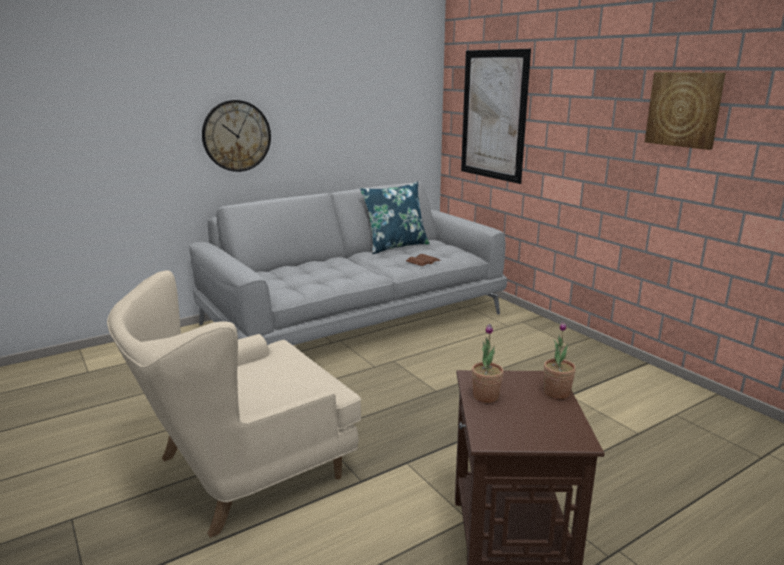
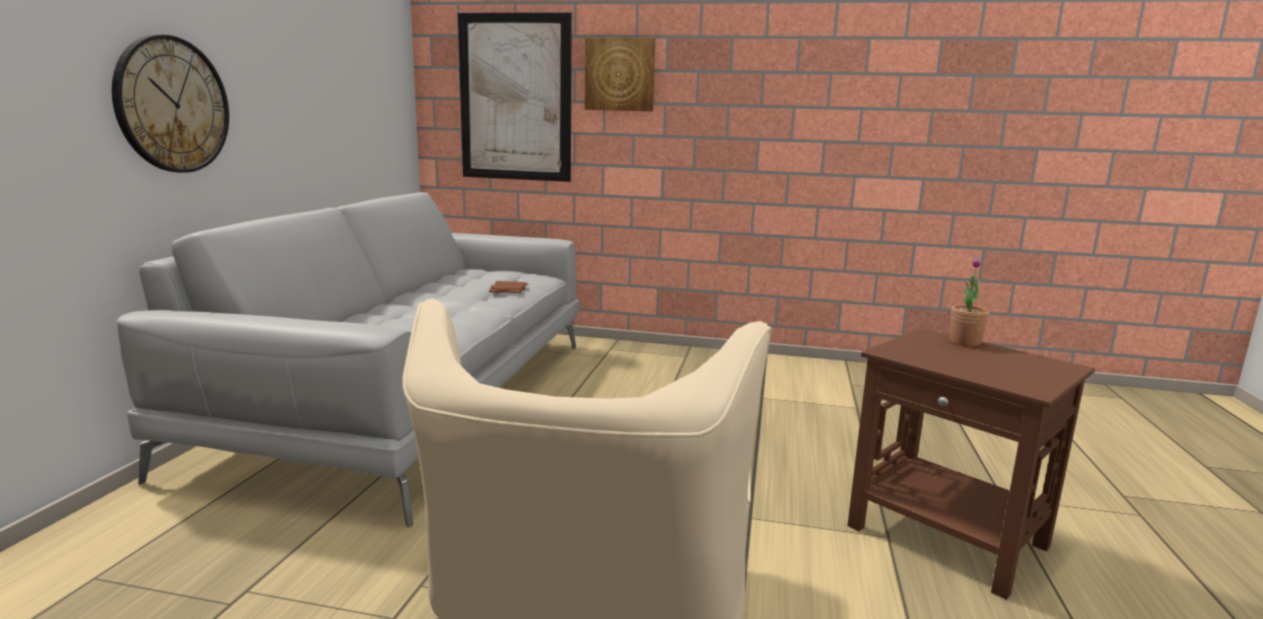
camera: 45 degrees left, 5 degrees down
blue pillow [360,182,430,254] -> none
potted plant [472,324,504,403] -> none
picture [645,72,726,150] -> picture moved to [585,37,655,111]

